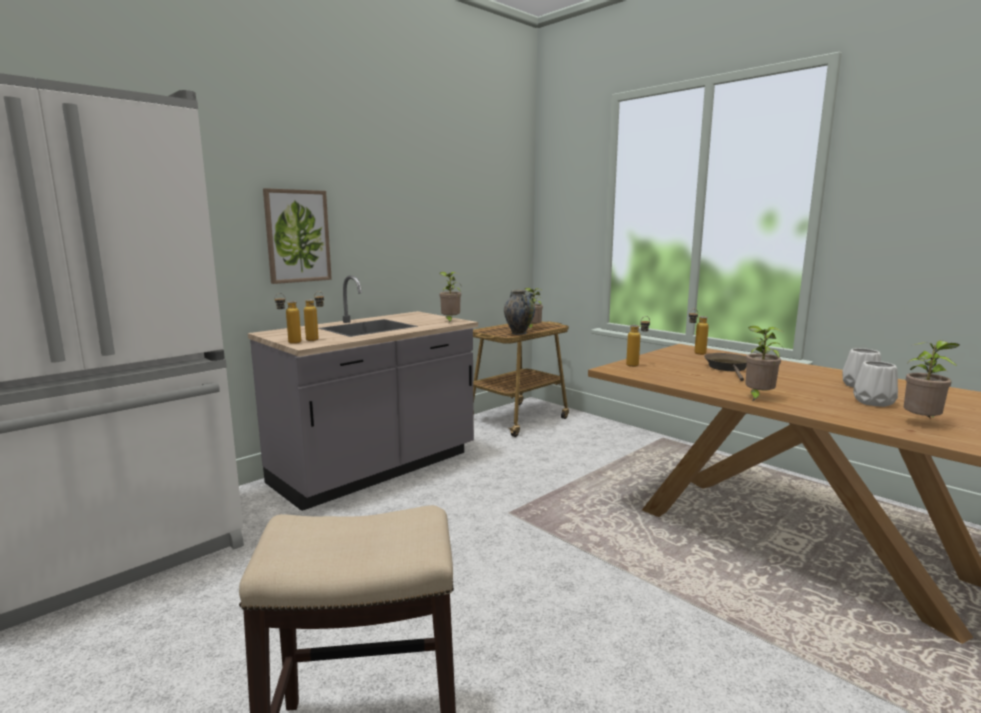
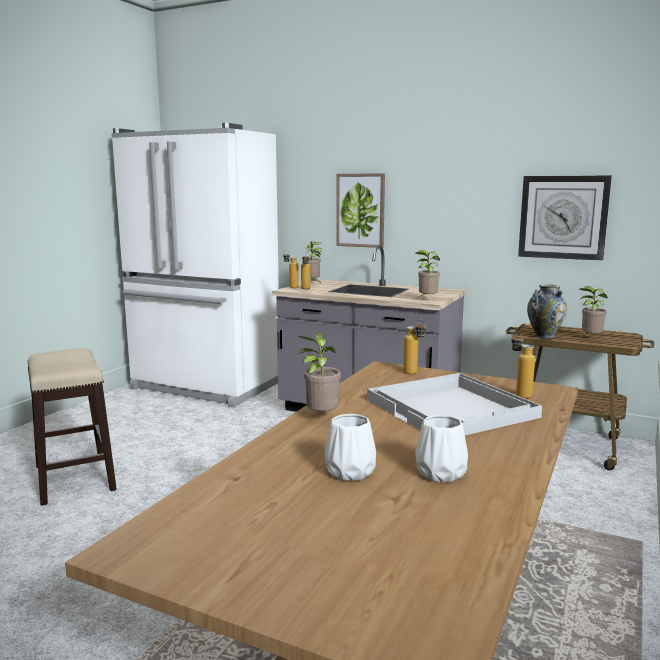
camera: 70 degrees right, 0 degrees up
brown frying pan [704,353,747,381] -> white tray [367,373,542,435]
potted plant [904,340,959,419] -> potted plant moved to [302,241,322,284]
none -> wall clock [518,176,612,261]

